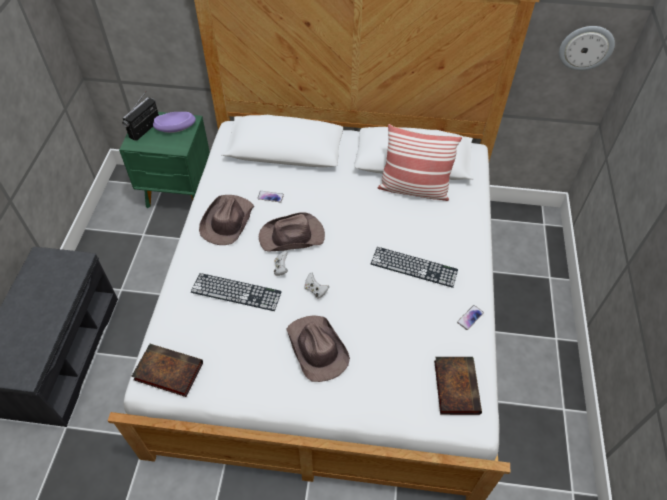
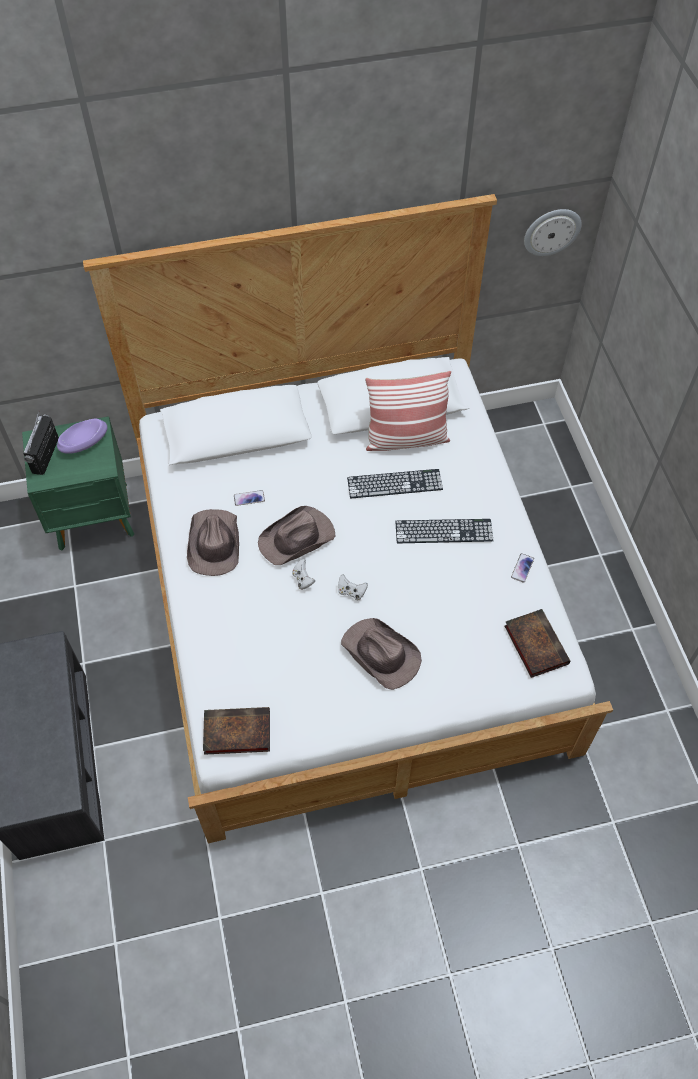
camera: 20 degrees left, 5 degrees up
keyboard [191,273,282,311] -> keyboard moved to [347,469,443,498]

